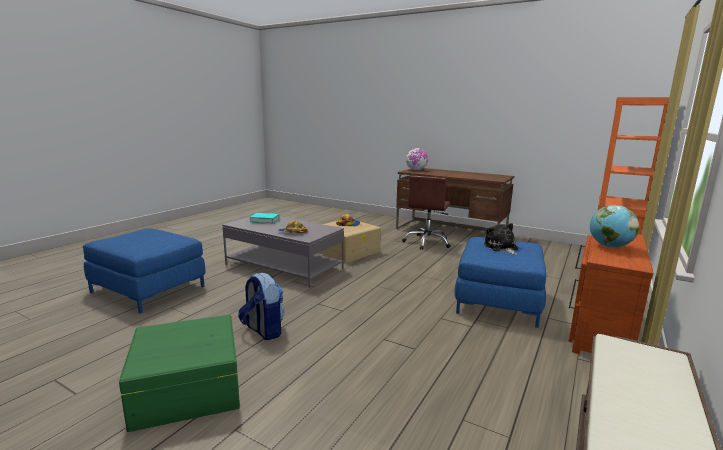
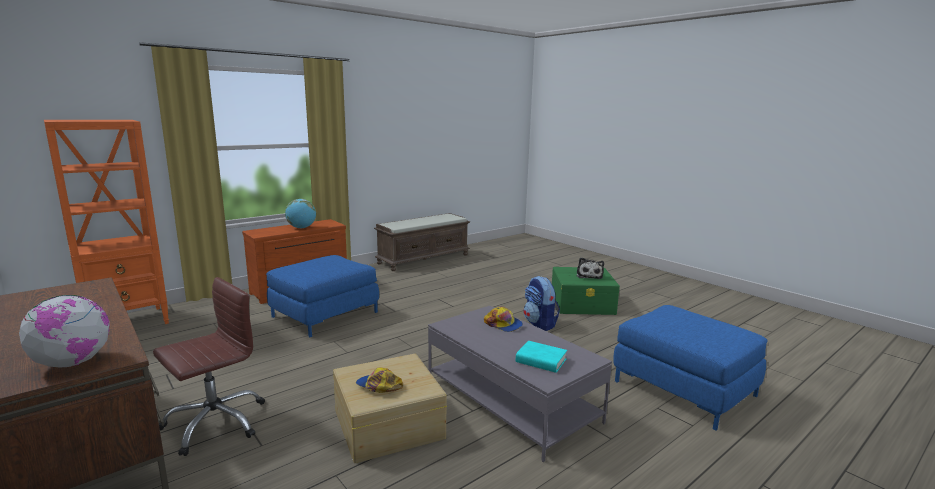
camera: 160 degrees left, 0 degrees up
plush toy [484,223,518,255] -> plush toy moved to [577,257,604,279]

